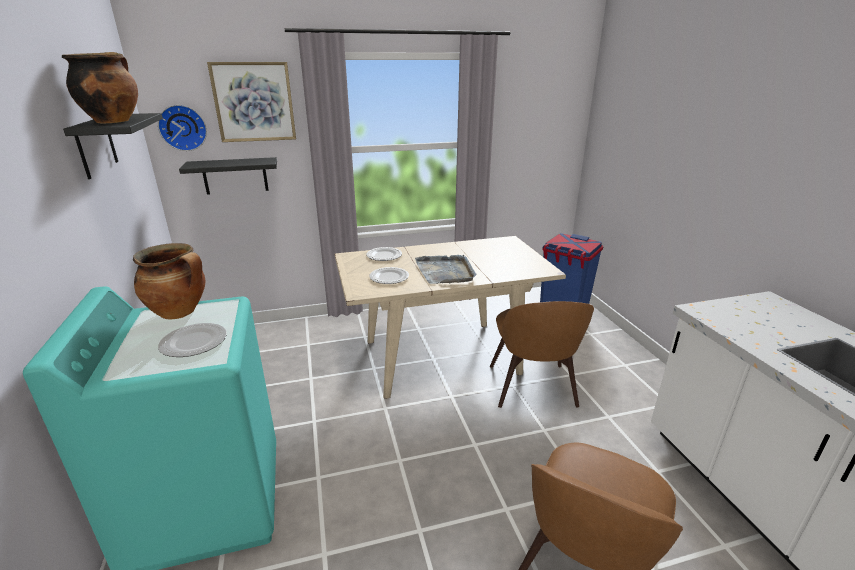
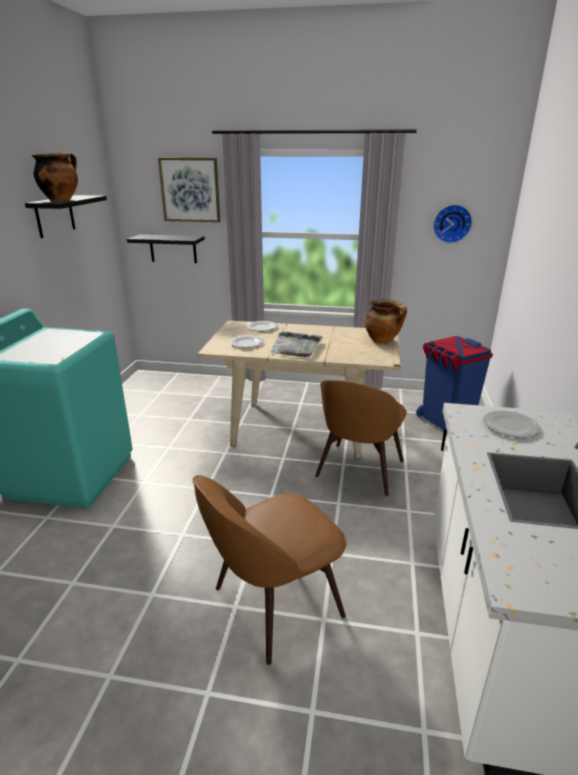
camera: 25 degrees right, 0 degrees up
cooking pot [133,243,206,320] -> cooking pot moved to [365,299,407,344]
wall clock [158,105,207,151] -> wall clock moved to [433,204,472,243]
plate [158,323,227,357] -> plate moved to [483,410,540,438]

